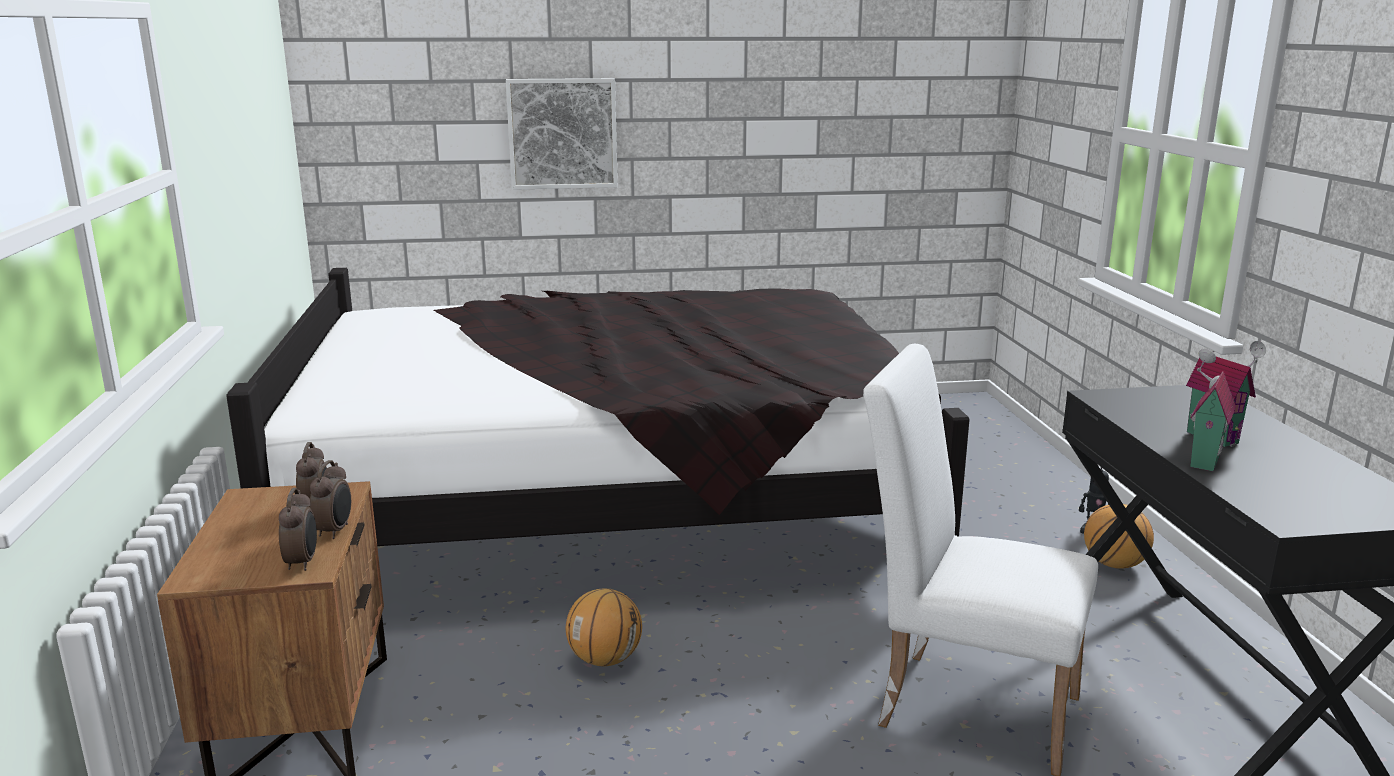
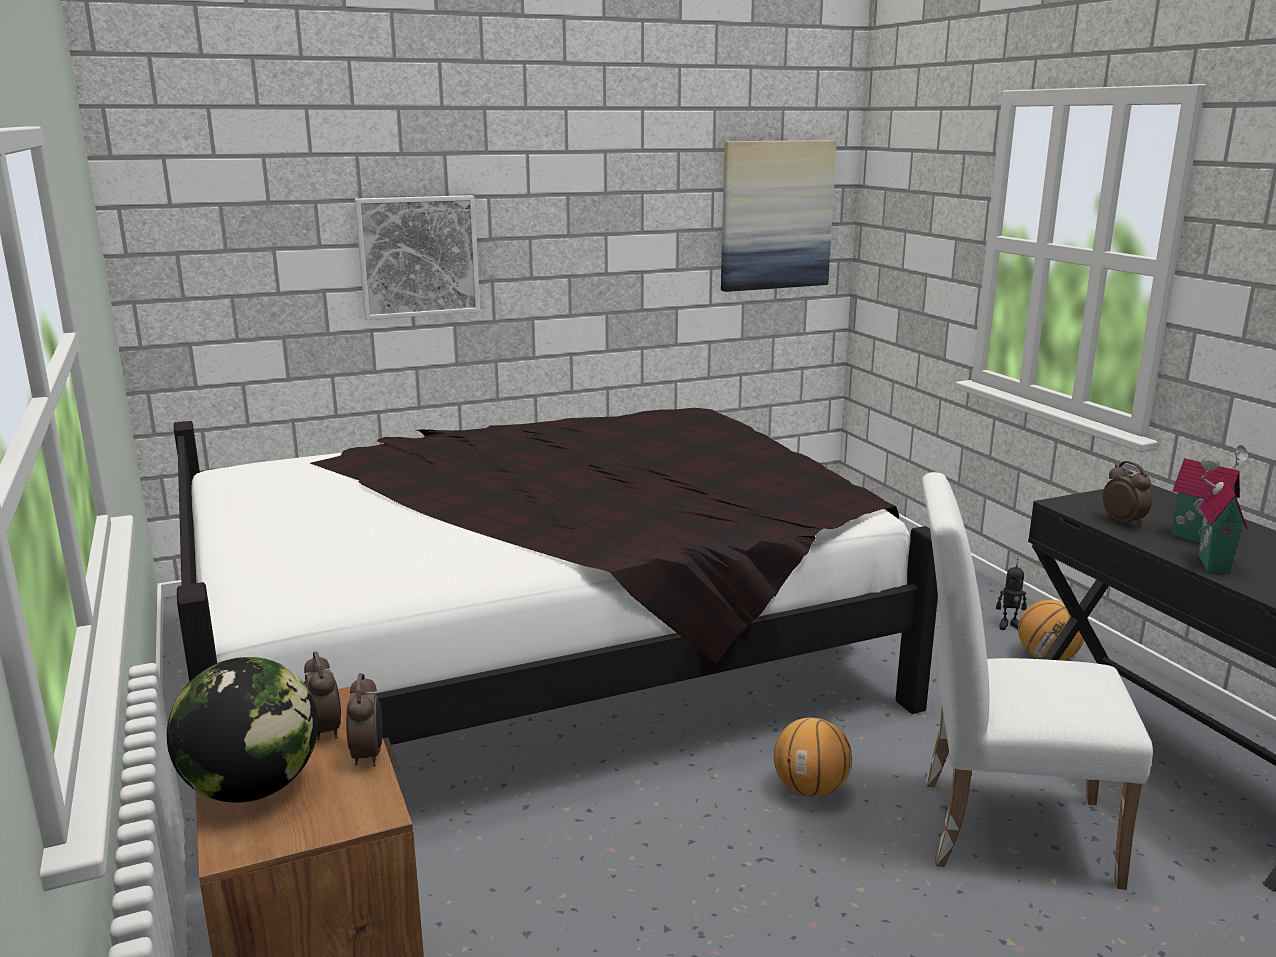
camera: 15 degrees left, 0 degrees up
alarm clock [279,488,317,571] -> alarm clock moved to [1103,461,1152,527]
basketball [566,588,642,666] -> basketball moved to [774,717,852,797]
none -> globe [167,657,318,803]
none -> picture [721,140,837,292]

